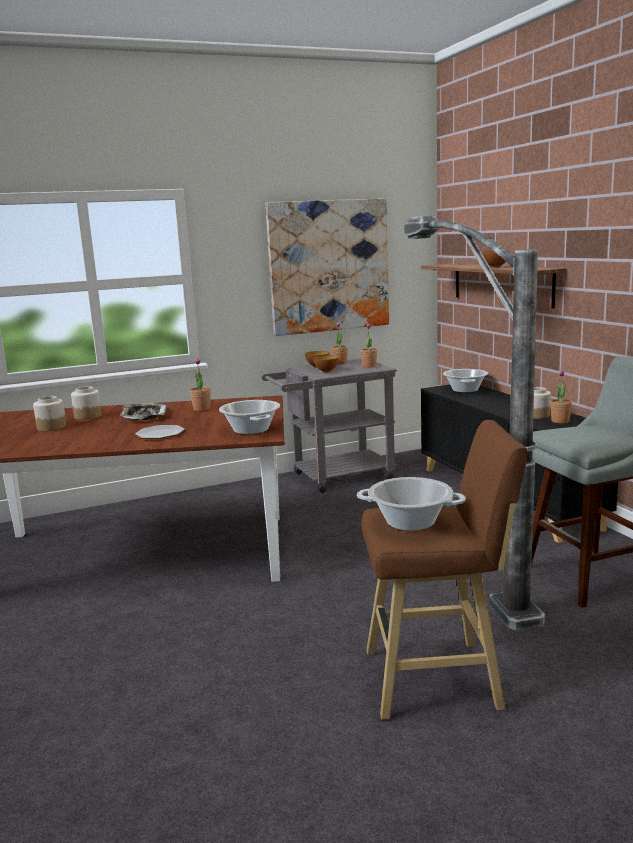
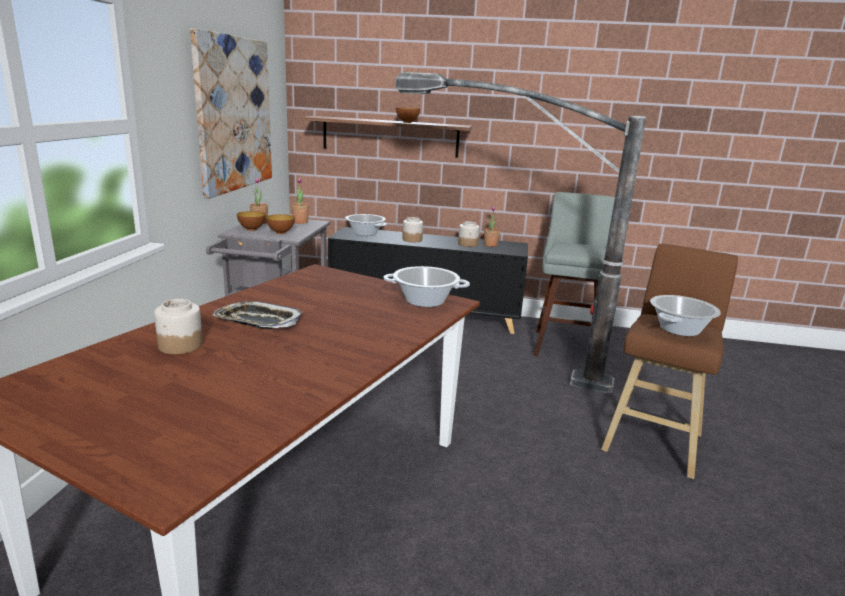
camera: 60 degrees left, 5 degrees up
jar [33,396,66,431] -> jar moved to [402,217,423,242]
plate [135,425,185,439] -> none
potted plant [190,358,211,411] -> none

